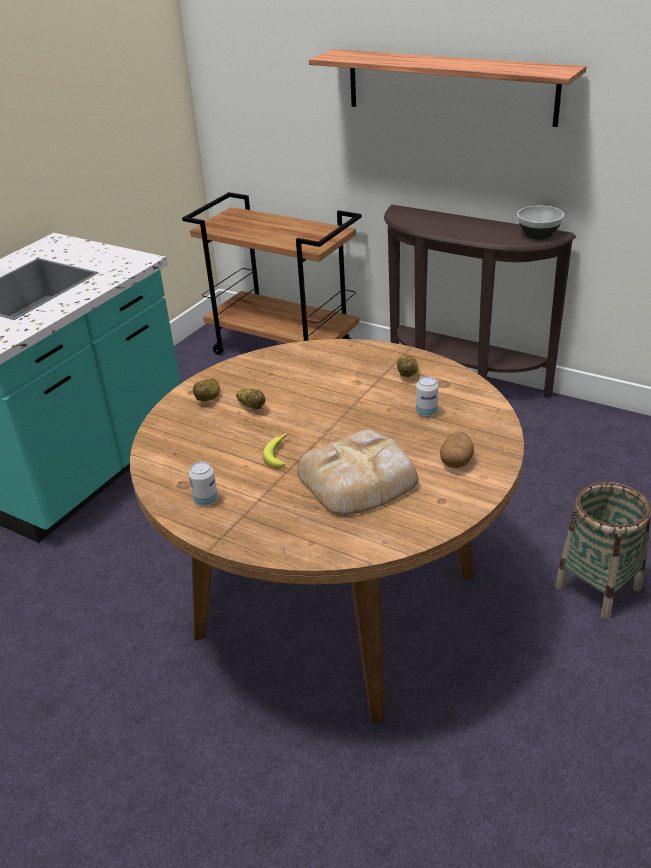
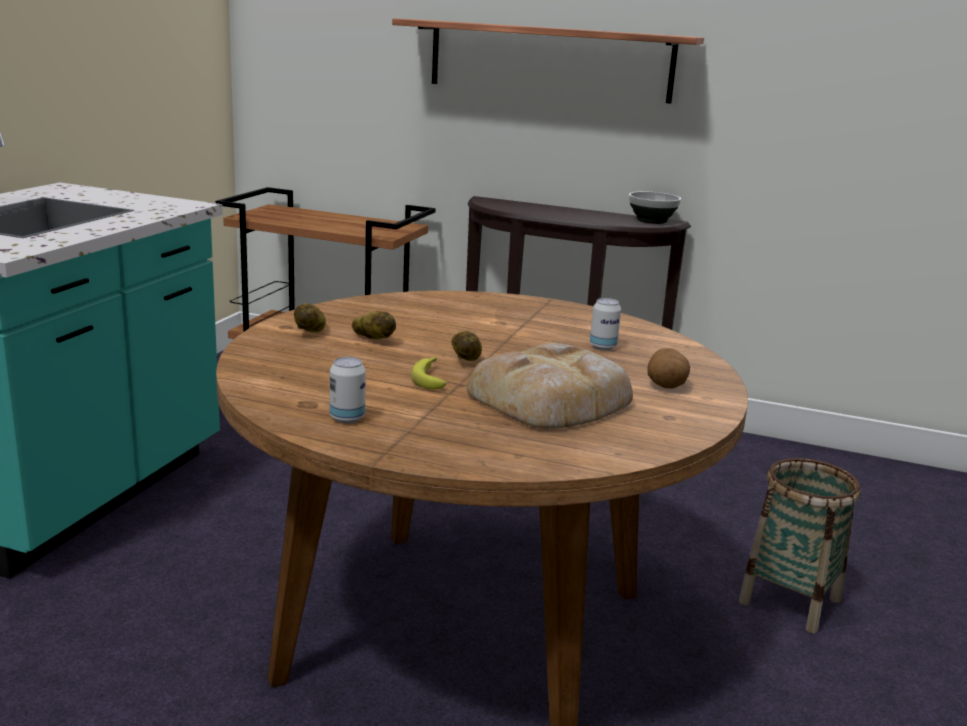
camera: 15 degrees left, 15 degrees down
potato [397,355,418,377] -> potato moved to [451,331,482,361]

